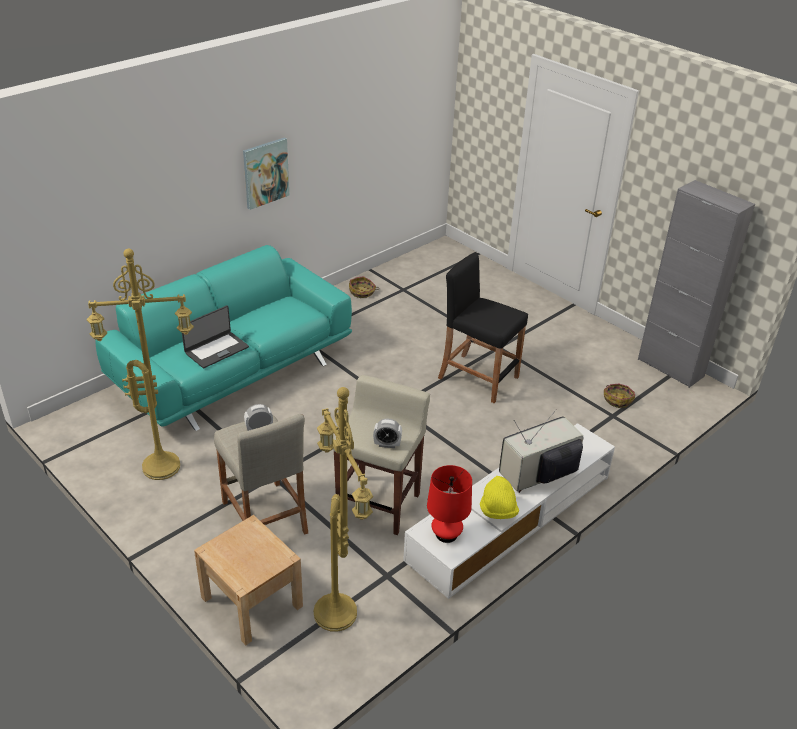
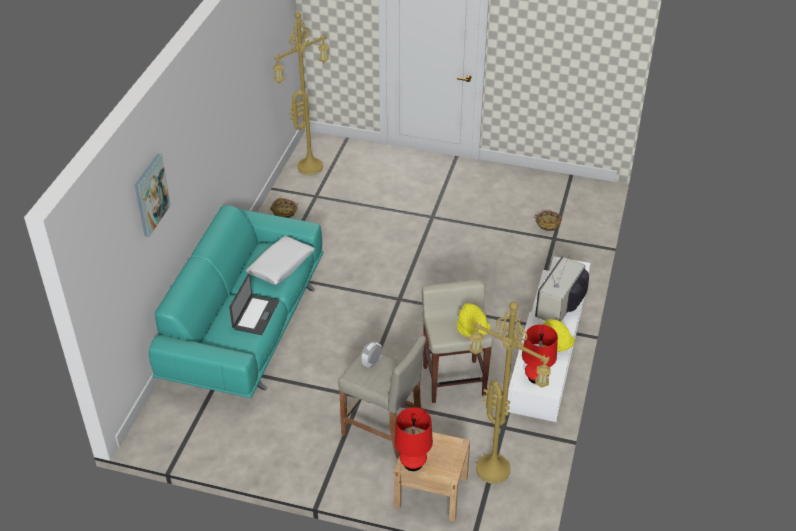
camera: 30 degrees left, 5 degrees up
yellow floor lamp [87,249,194,480] -> yellow floor lamp moved to [273,12,329,175]
picture [243,138,289,210] -> picture moved to [135,154,171,237]
alarm clock [373,419,402,448] -> yellow hat [457,303,491,338]
black stool [438,252,528,403] -> none
grey cabinet [638,180,755,388] -> none
none -> white pillow [246,236,315,285]
none -> red table lamp [394,407,433,471]

